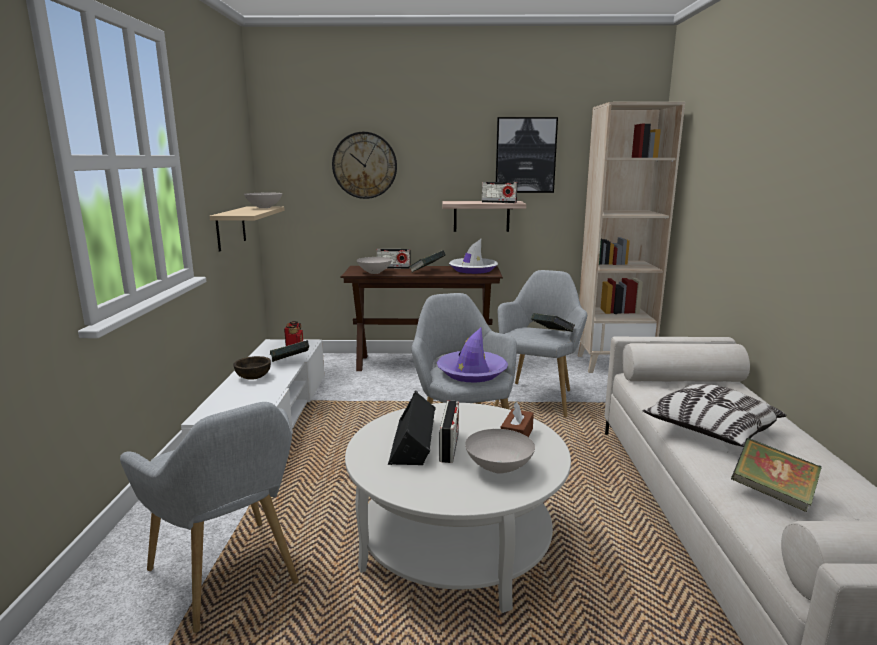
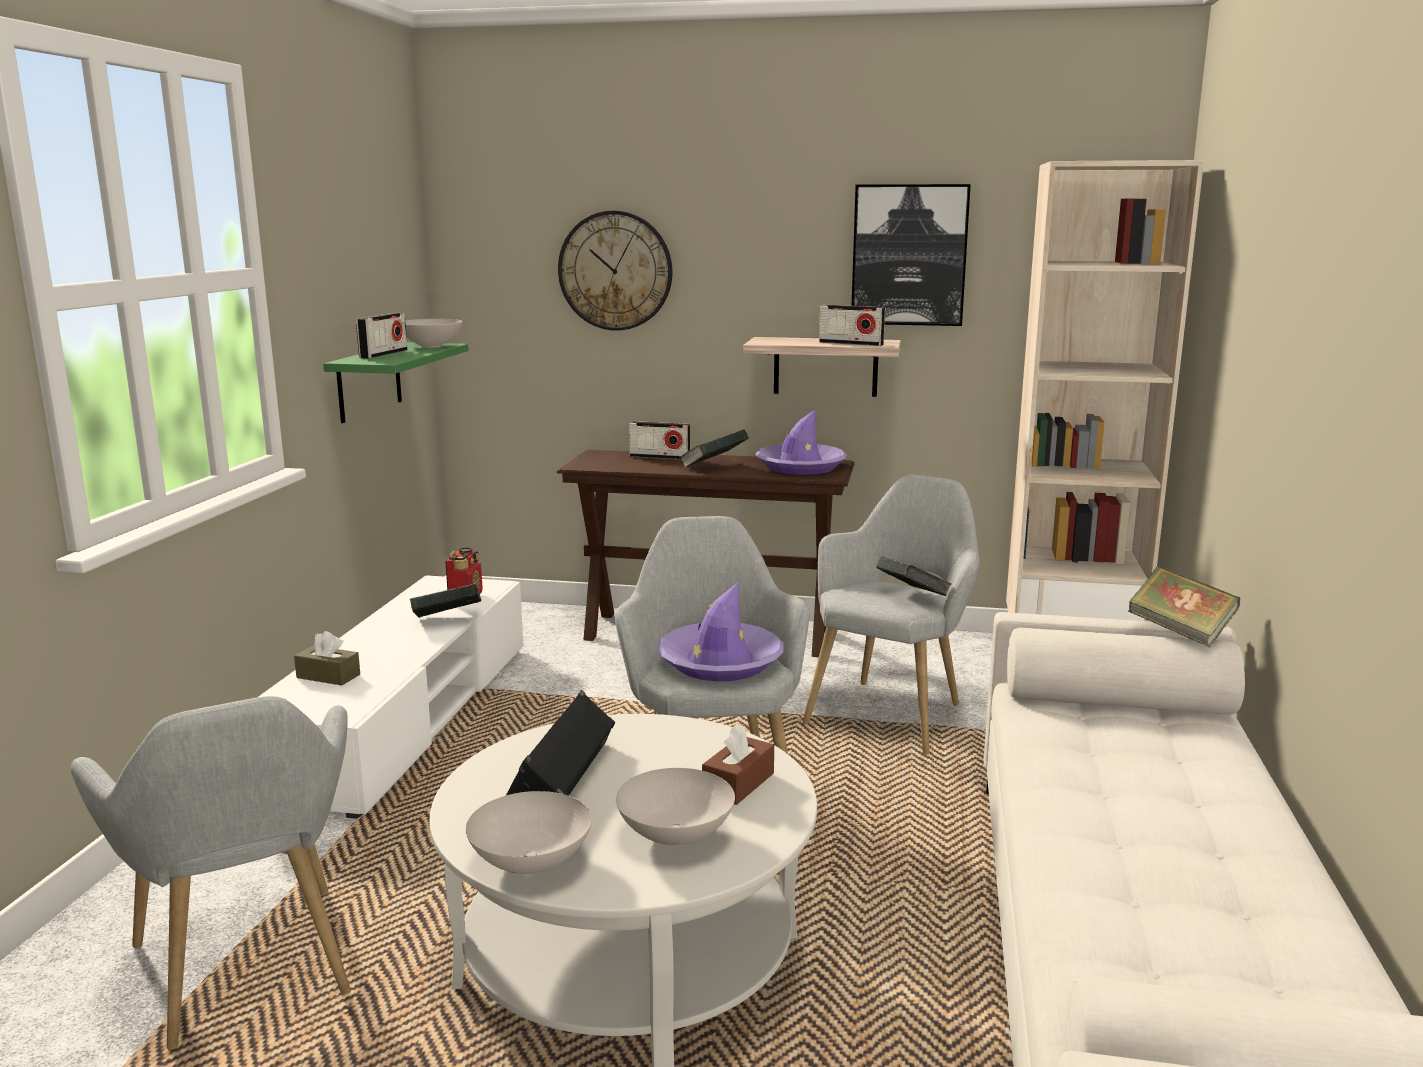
camera: 10 degrees right, 0 degrees up
beige shelf [209,207,285,251] -> green shelf [323,342,469,423]
brown bowl [233,356,271,380] -> none
white bowl [357,257,392,274] -> white bowl moved to [466,791,592,874]
radio [439,401,459,463] -> radio moved to [356,313,407,359]
white hat [449,239,498,274] -> purple hat [756,409,847,475]
pillow [642,384,787,447] -> none
book [731,438,822,512] -> book moved to [1129,566,1240,647]
none -> brown tissue box [294,631,360,685]

